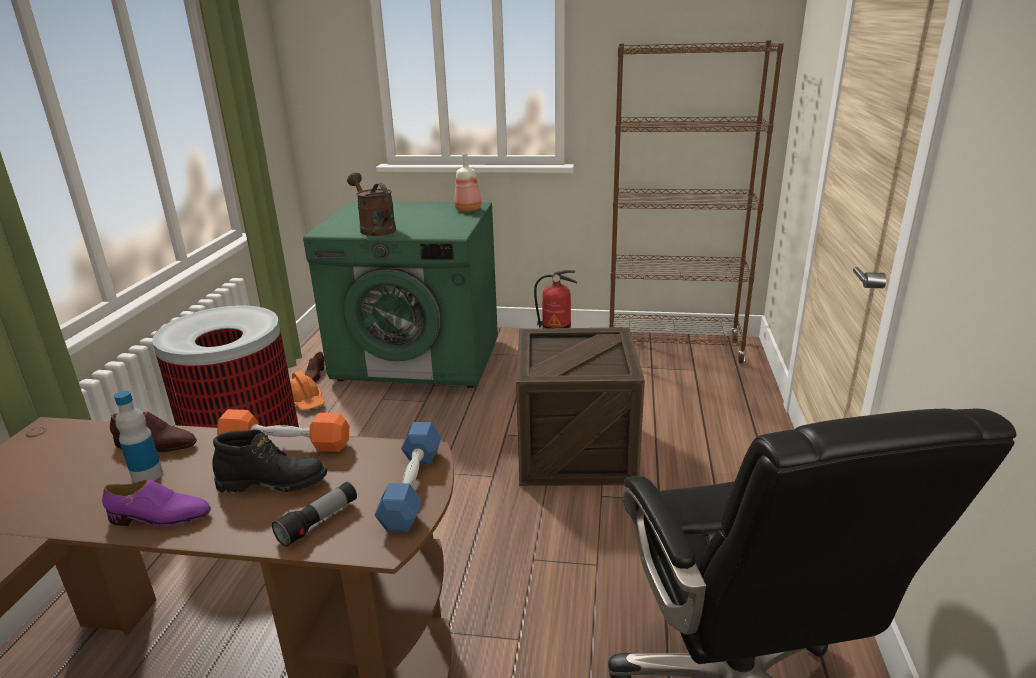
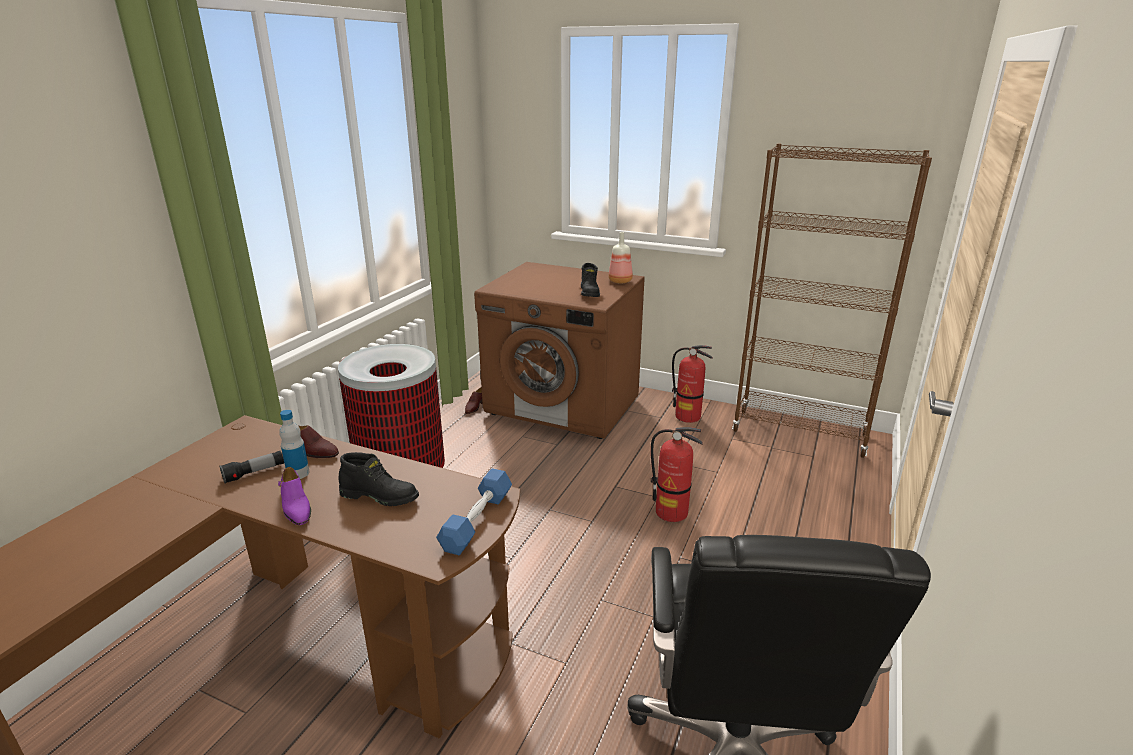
camera: 15 degrees right, 0 degrees up
purple shoe [102,479,211,527] -> purple shoe turned 45 degrees clockwise [278,467,311,525]
orange dumbbell [217,409,349,452] -> none
flashlight [272,482,357,547] -> flashlight moved to [220,451,284,484]
orange hard hat [290,371,325,410] -> none
green washing machine [303,201,498,388] -> brown washing machine [474,262,645,439]
brown watering can [347,173,396,236] -> none
crate [516,327,645,486] -> fire extinguisher [651,427,703,522]
none -> black boot [581,263,600,297]

